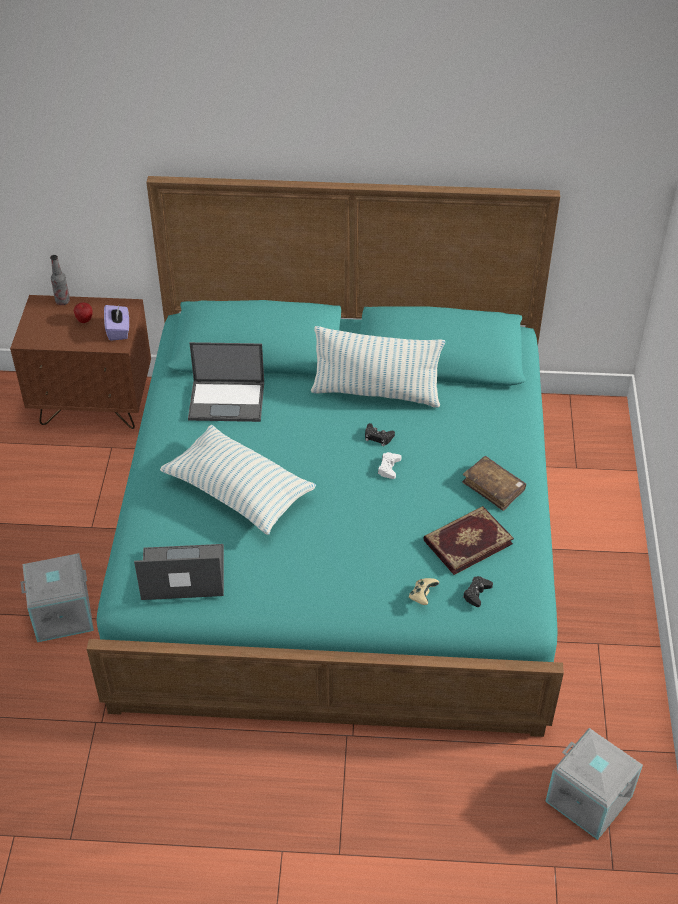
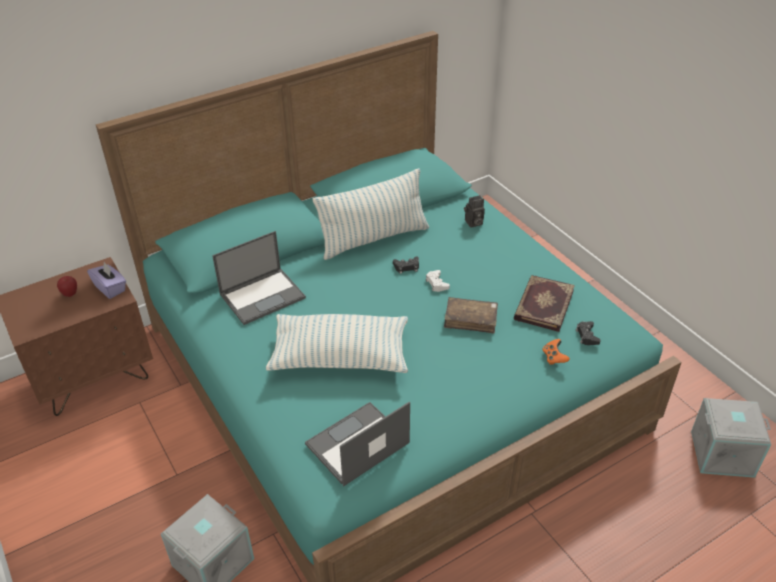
camera: 35 degrees left, 5 degrees down
bottle [50,255,70,305] -> none
beige game controller [409,578,439,605] -> orange game controller [542,339,570,365]
brown book [462,456,526,511] -> brown book moved to [444,297,498,333]
none -> camera [464,195,485,227]

